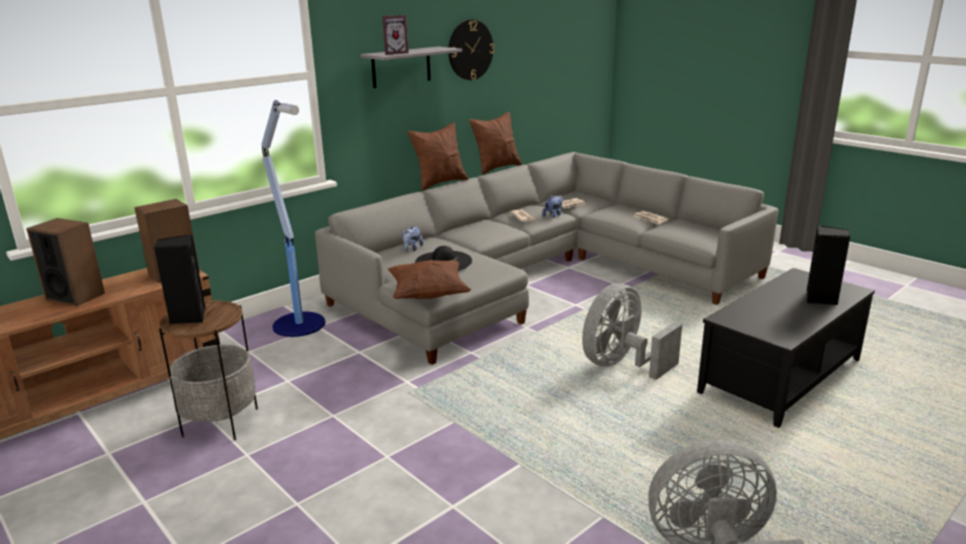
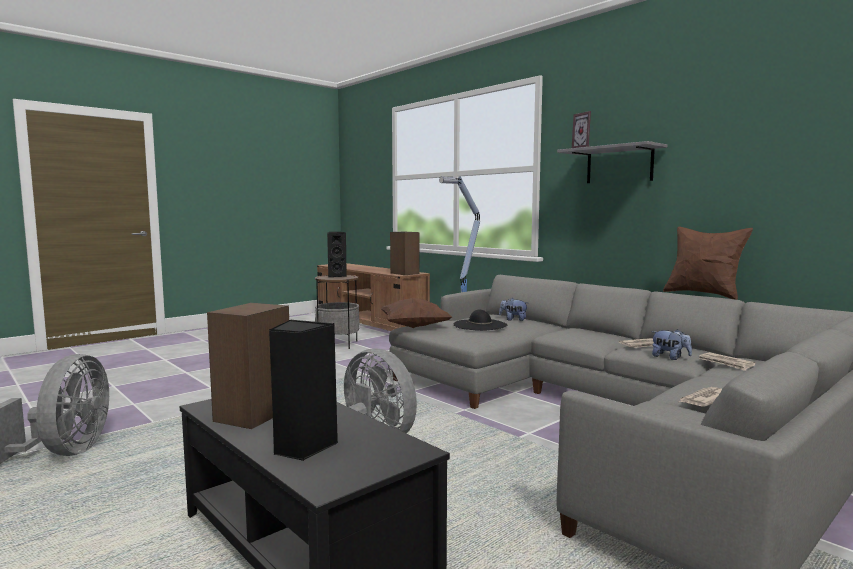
camera: 90 degrees right, 15 degrees down
speaker [26,218,105,307] -> speaker moved to [207,303,289,429]
brown pillow [407,122,468,191] -> none
wall clock [448,20,494,80] -> none

